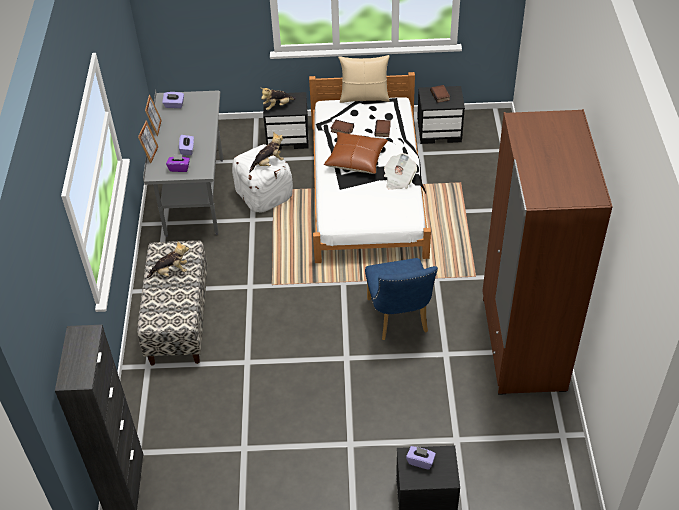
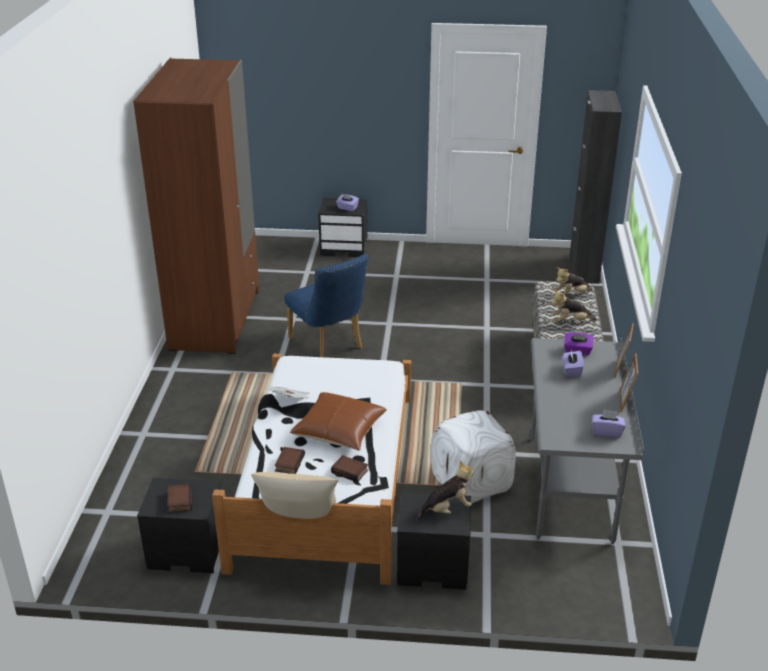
camera: 175 degrees left, 15 degrees down
plush toy [249,132,284,172] -> plush toy moved to [554,267,593,295]
blue chair [365,258,438,340] -> blue chair turned 150 degrees clockwise [284,254,369,357]

